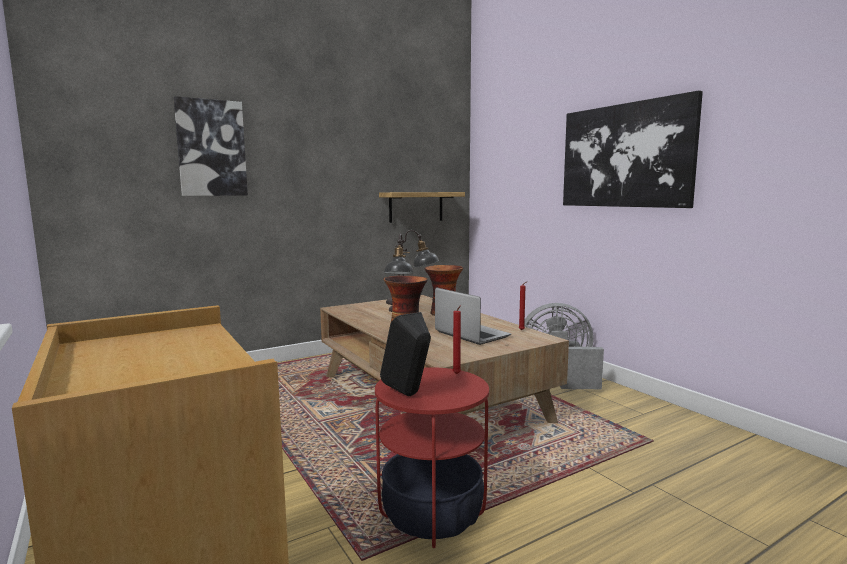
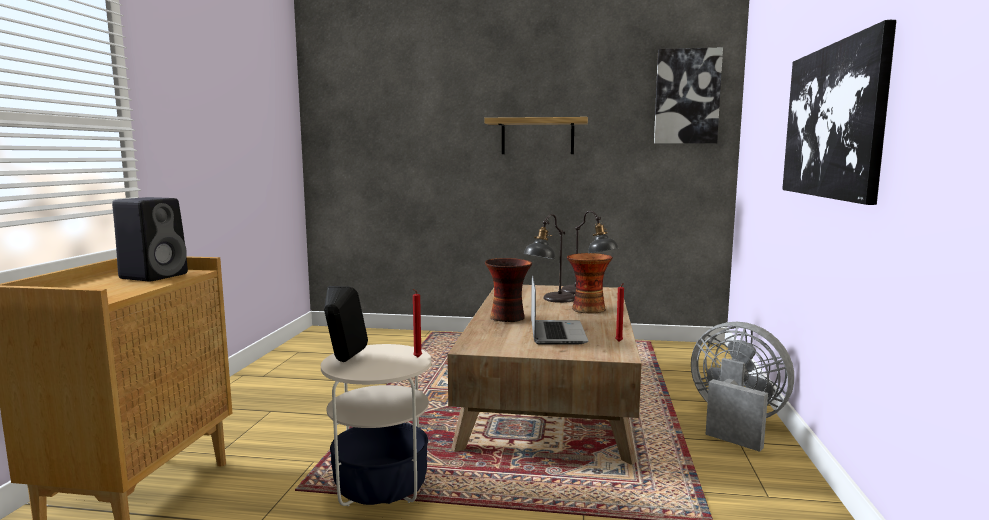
camera: 40 degrees right, 0 degrees up
picture [173,96,248,196] -> picture moved to [654,47,723,143]
red side table [375,367,489,548] -> beige side table [321,344,432,506]
shelf [379,192,465,223] -> shelf moved to [484,117,588,154]
none -> black speaker [112,197,188,281]

